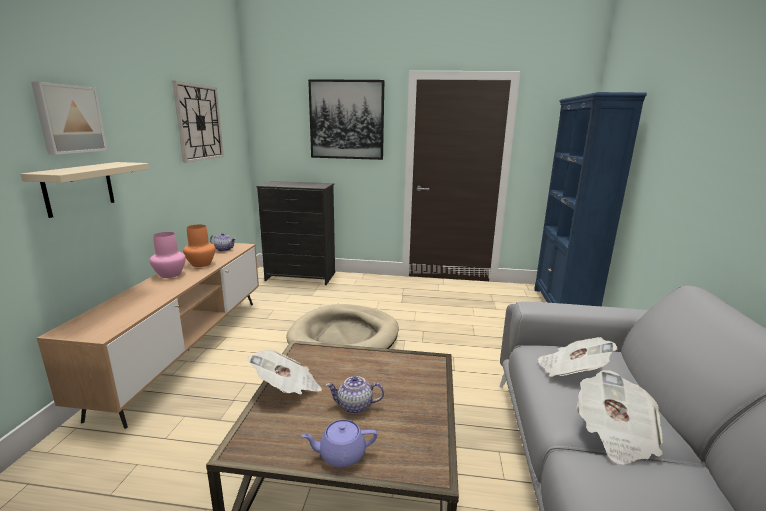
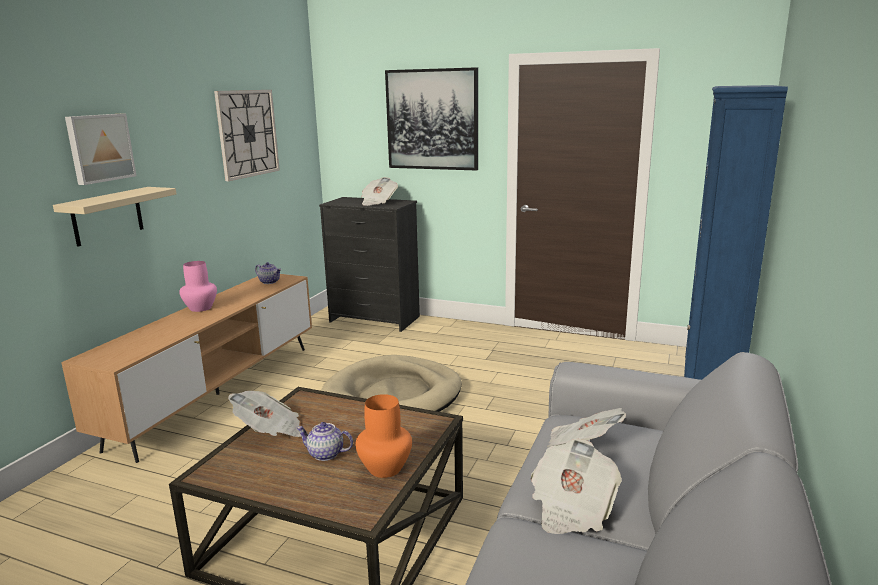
camera: 15 degrees right, 0 degrees up
orange vase [183,225,215,267] -> orange vase moved to [356,394,412,478]
purple teapot [301,419,377,467] -> none
none -> newspaper [361,177,398,206]

